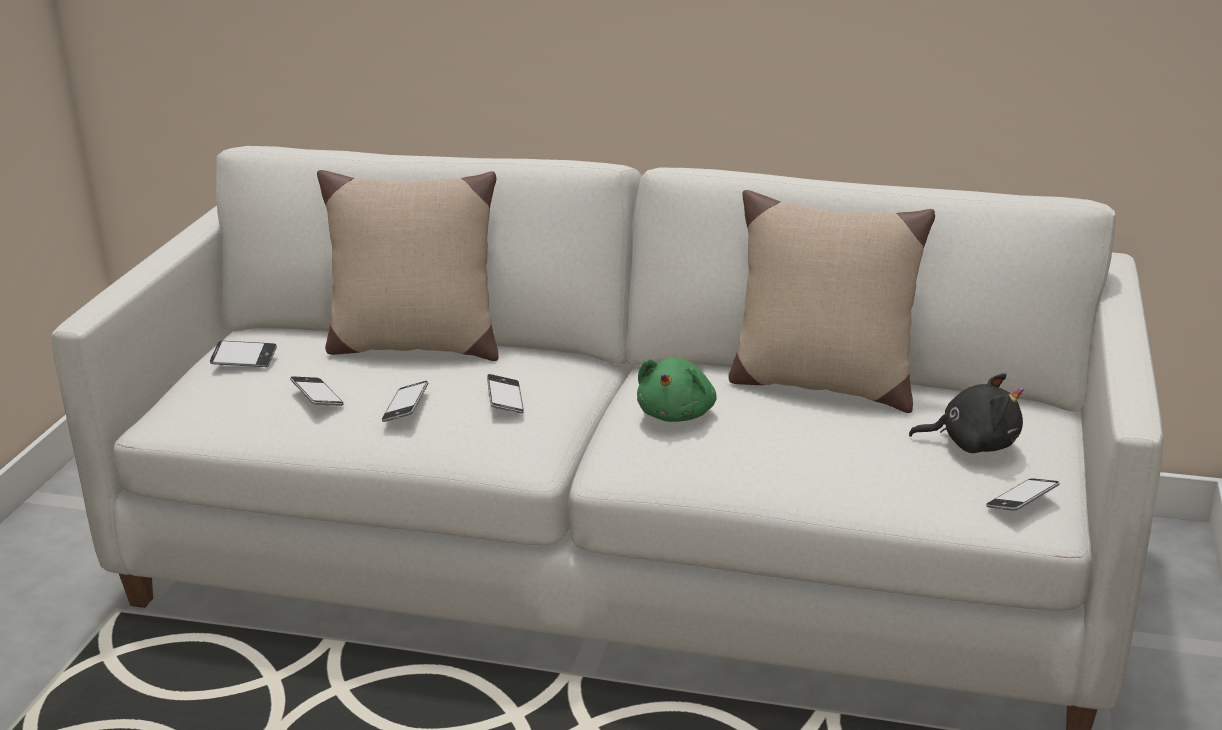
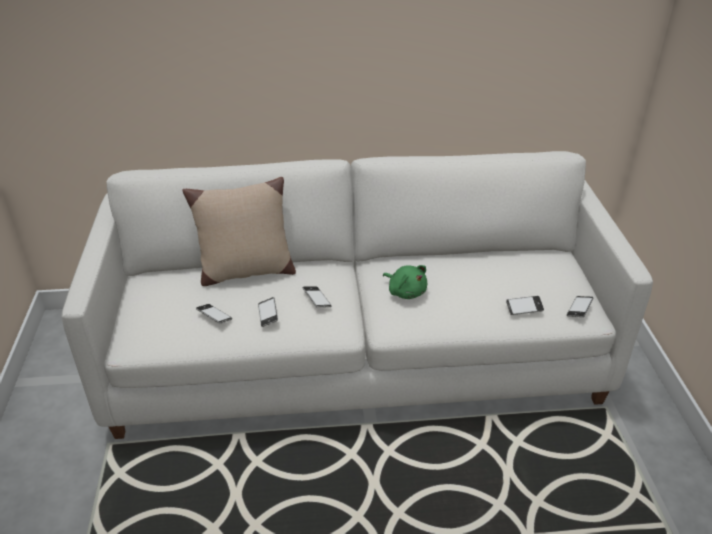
camera: 20 degrees left, 10 degrees up
phone [210,341,277,367] -> phone moved to [506,296,544,315]
green plush toy [637,358,717,422] -> green plush toy turned 45 degrees counterclockwise [383,265,427,299]
beige pillow [728,190,935,413] -> none
black plush toy [909,373,1024,453] -> none

